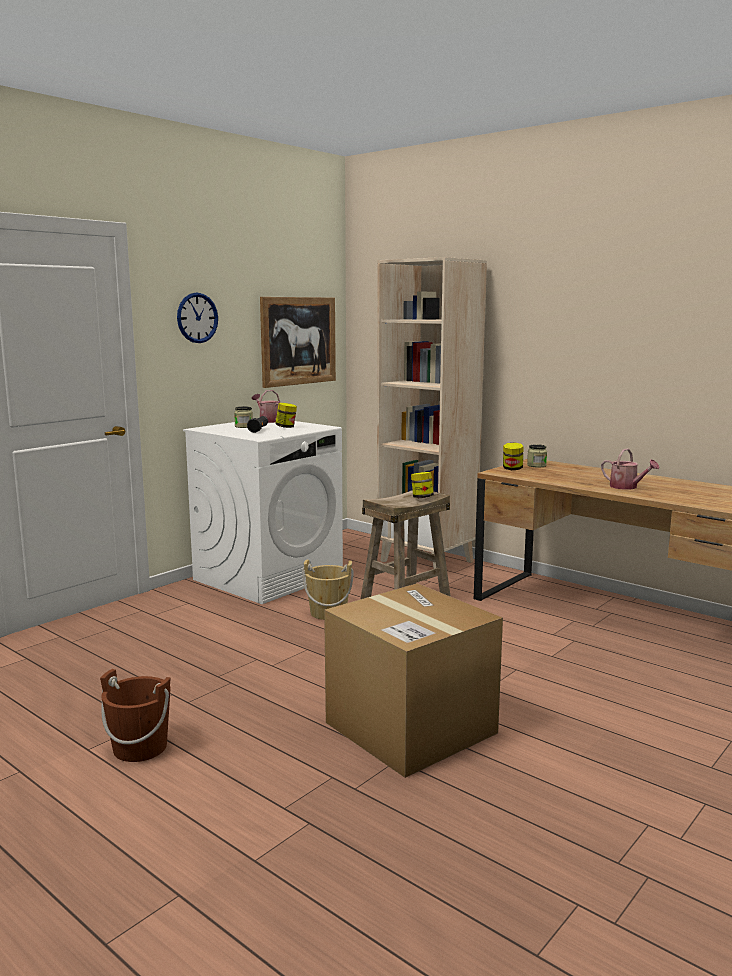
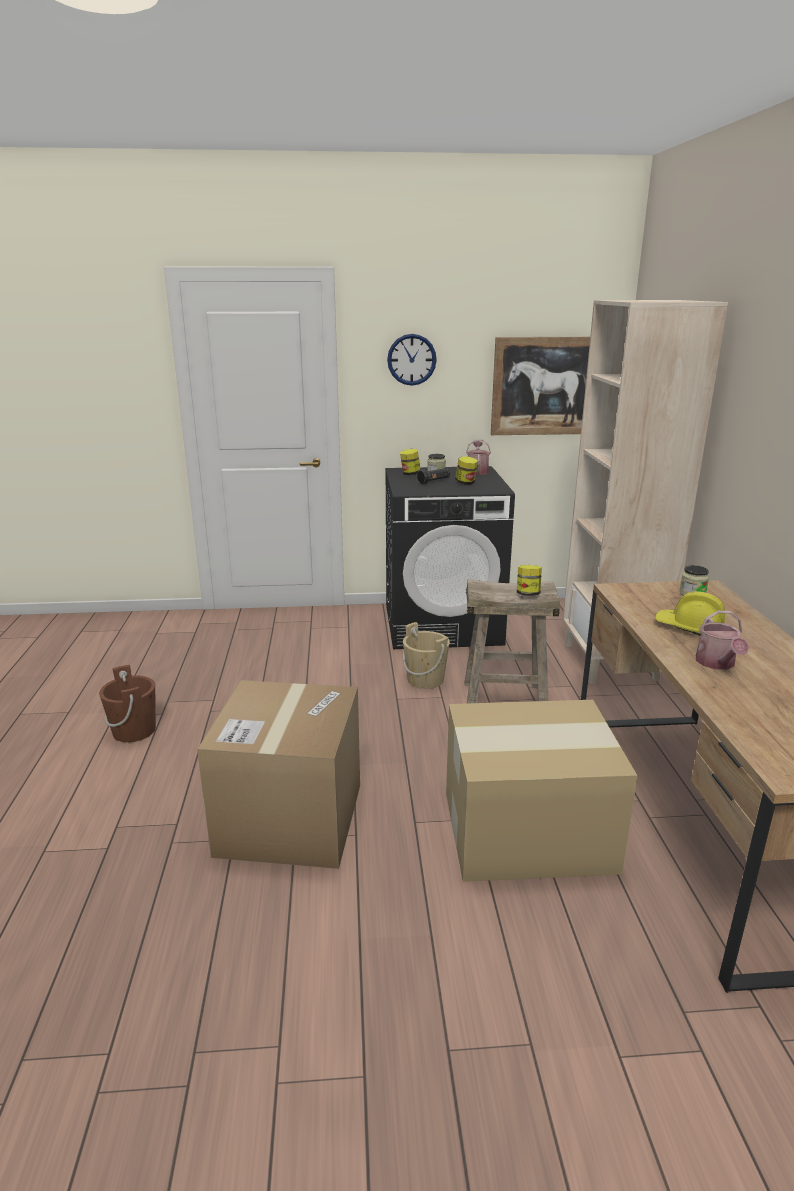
camera: 45 degrees right, 10 degrees up
white washing machine [183,421,343,604] -> black washing machine [385,466,515,649]
jar [503,443,523,470] -> jar moved to [400,449,421,475]
none -> cardboard box [446,700,638,882]
none -> yellow hard hat [655,592,725,636]

